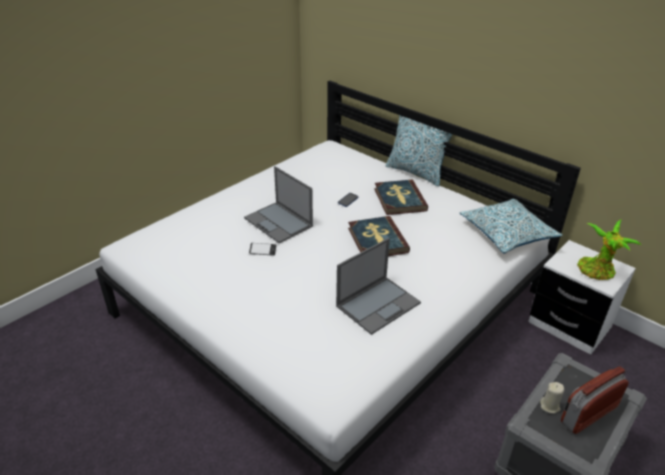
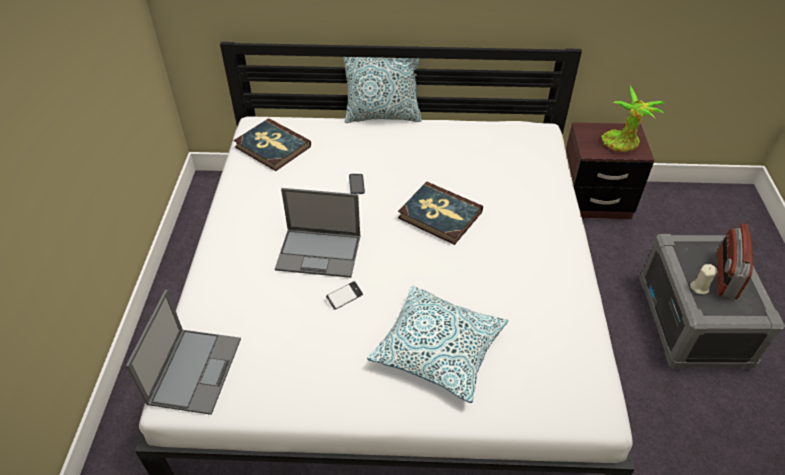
camera: 40 degrees left, 10 degrees up
laptop [336,238,421,335] -> laptop moved to [126,290,241,415]
book [374,180,428,215] -> book moved to [234,118,311,171]
pillow [460,199,563,254] -> pillow moved to [367,286,508,403]
white nightstand [528,240,636,355] -> brown nightstand [566,123,654,219]

